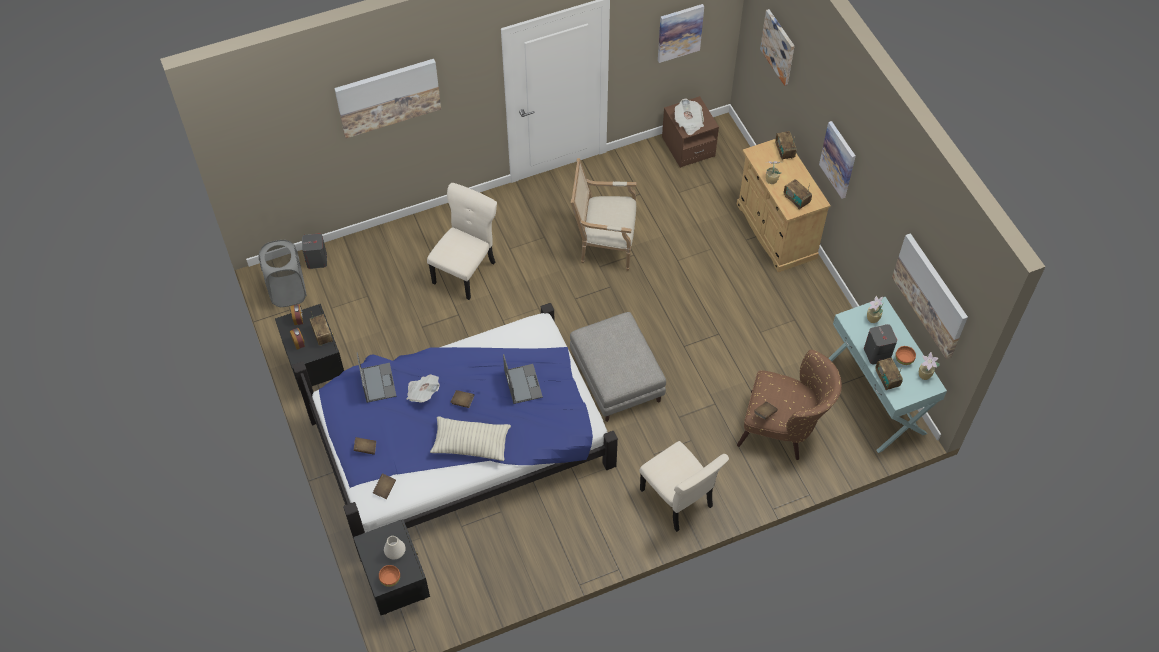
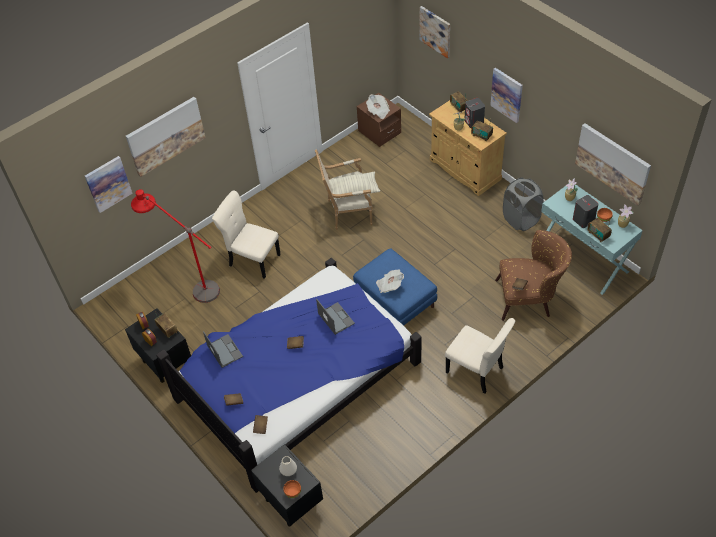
camera: 15 degrees left, 5 degrees down
grey laundry basket [258,240,307,307] -> grey laundry basket moved to [503,178,544,231]
grey speaker [302,233,327,269] -> grey speaker moved to [464,98,485,128]
newspaper [406,374,440,403] -> newspaper moved to [376,269,404,293]
beige chair [427,183,497,300] -> beige chair turned 75 degrees counterclockwise [212,190,281,279]
pillow [430,416,511,461] -> pillow moved to [329,172,380,200]
grey ottoman [570,312,666,422] -> blue ottoman [353,248,437,326]
picture [658,4,704,63] -> picture moved to [85,156,133,213]
none -> red floor lamp [131,189,220,303]

